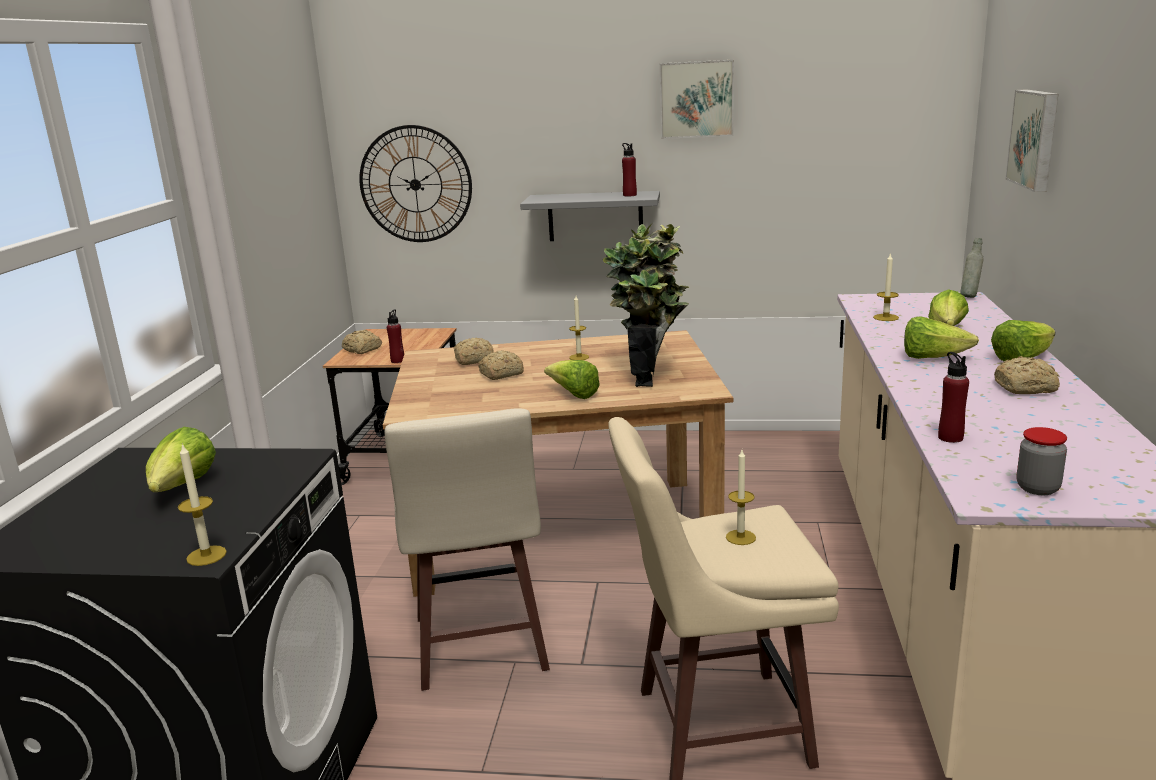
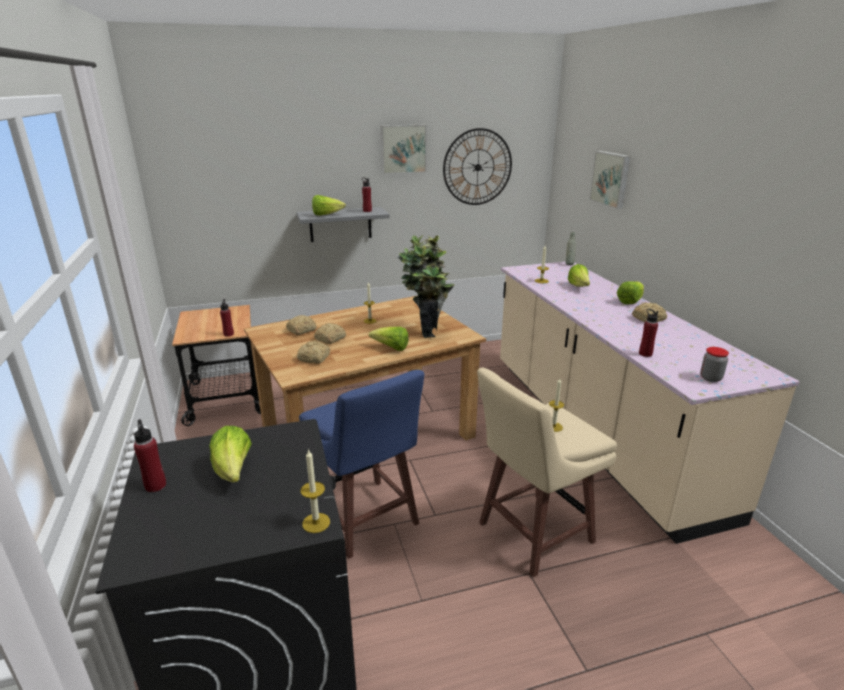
camera: 25 degrees left, 5 degrees up
bread [342,330,382,354] -> bread moved to [297,341,330,364]
wall clock [359,125,472,242] -> wall clock moved to [443,128,512,205]
beige stool [385,408,550,691] -> blue stool [299,370,424,559]
lettuce [904,316,979,359] -> lettuce moved to [312,195,346,216]
none -> red bottle [134,419,166,492]

